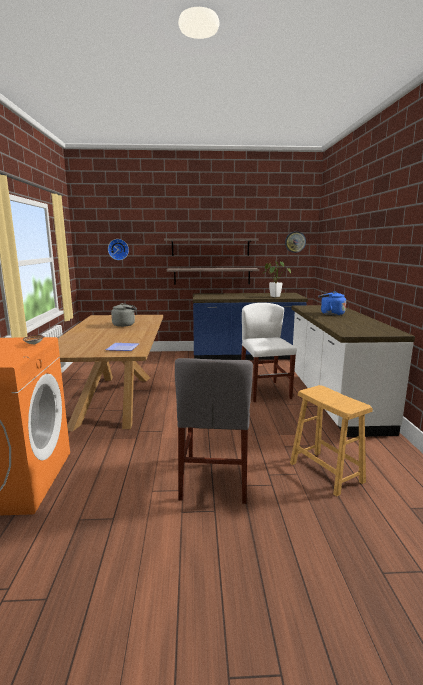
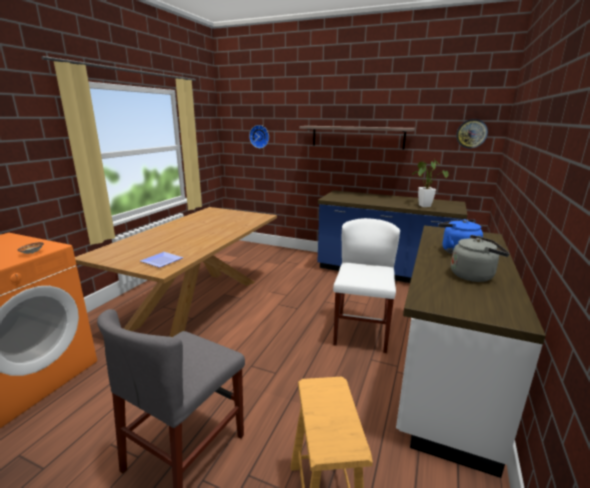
camera: 25 degrees right, 5 degrees up
grey kettle [111,303,137,327] -> grey kettle moved to [451,235,510,282]
shelf [167,268,259,285] -> none

